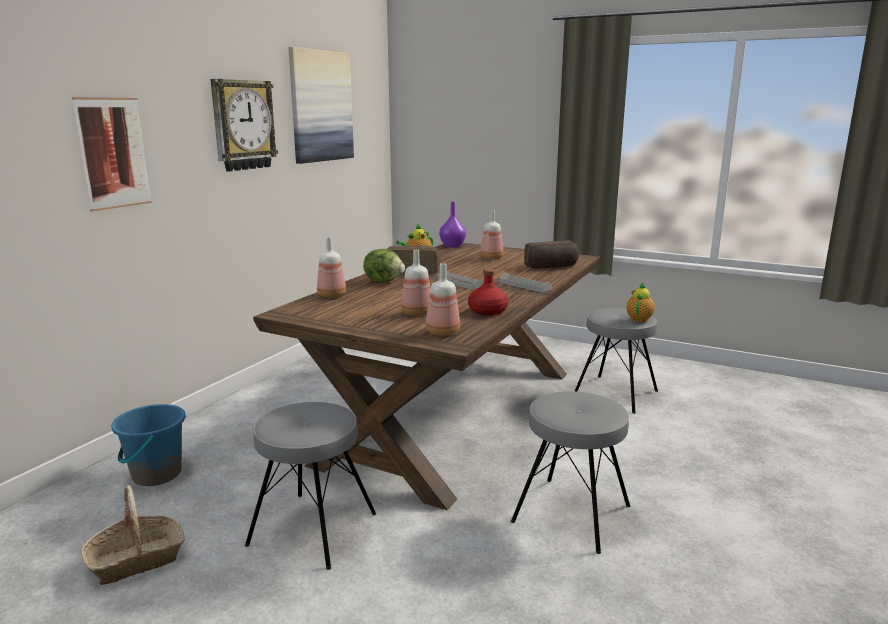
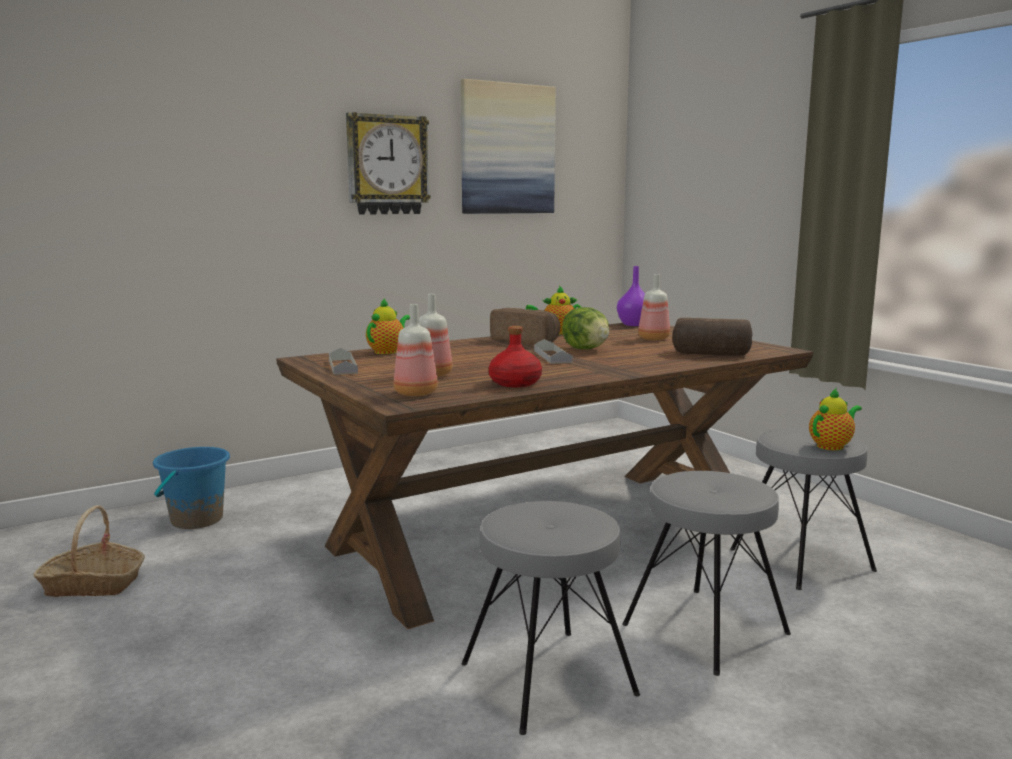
camera: 30 degrees right, 5 degrees down
picture [72,97,152,212] -> none
grey stool [245,402,376,570] -> grey stool moved to [622,471,791,676]
bottle [317,237,346,298] -> teapot [366,298,410,354]
lettuce [363,249,405,282] -> lettuce moved to [562,307,609,349]
grey tray [500,272,552,292] -> grey tray moved to [329,348,358,375]

